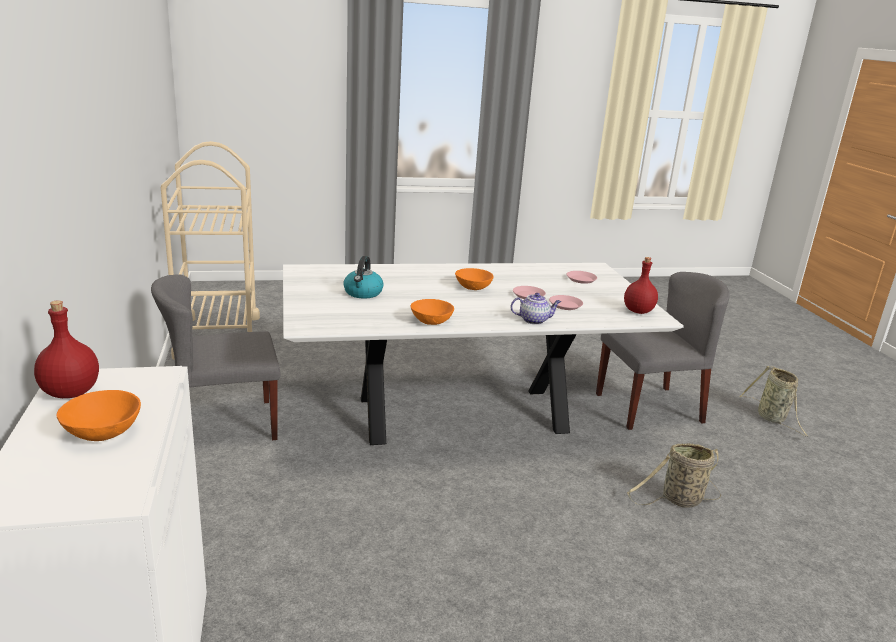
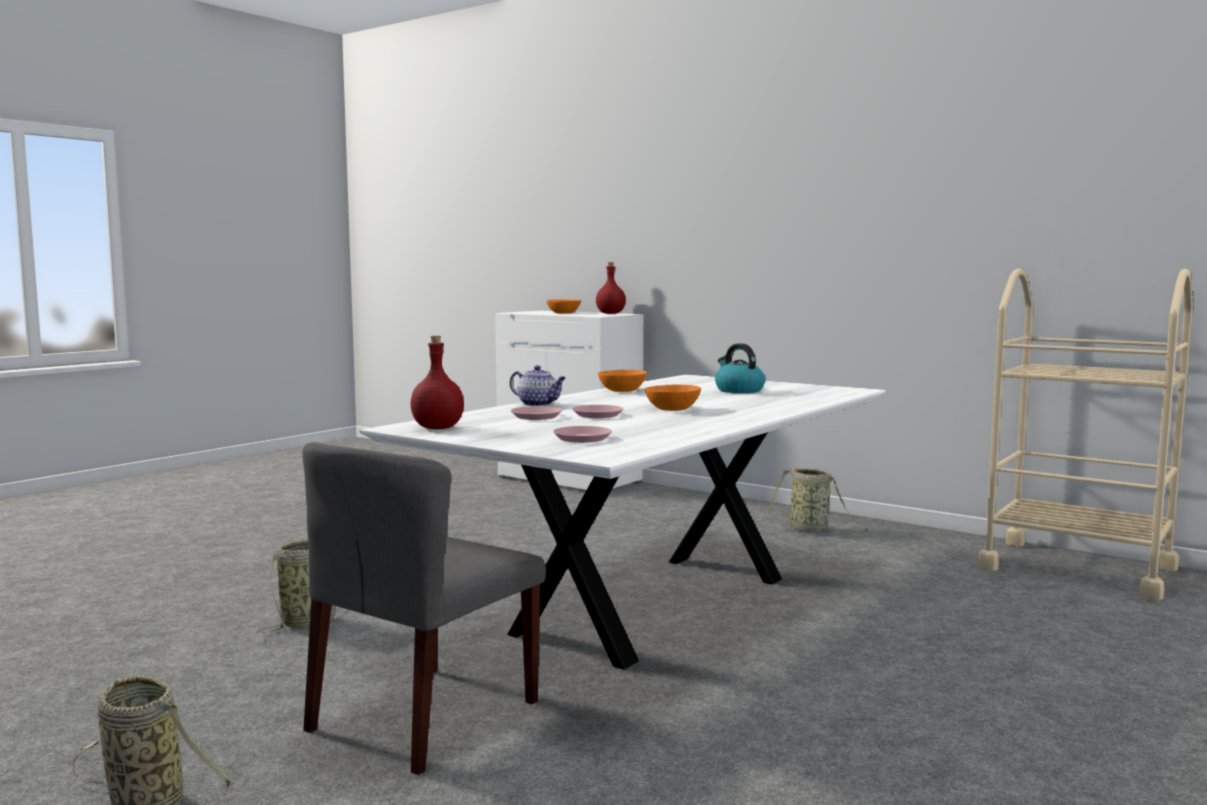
camera: 140 degrees right, 15 degrees down
grey chair [151,274,281,441] -> basket [766,468,868,533]
teapot [511,293,561,325] -> teapot turned 105 degrees counterclockwise [510,365,566,406]

